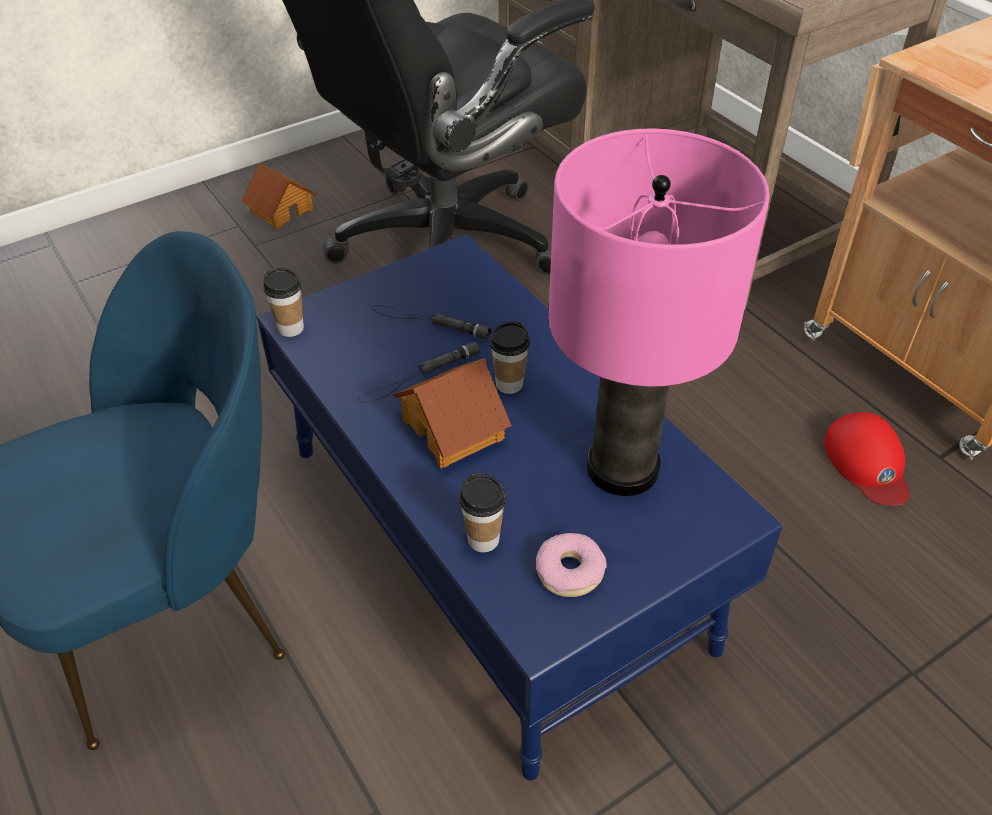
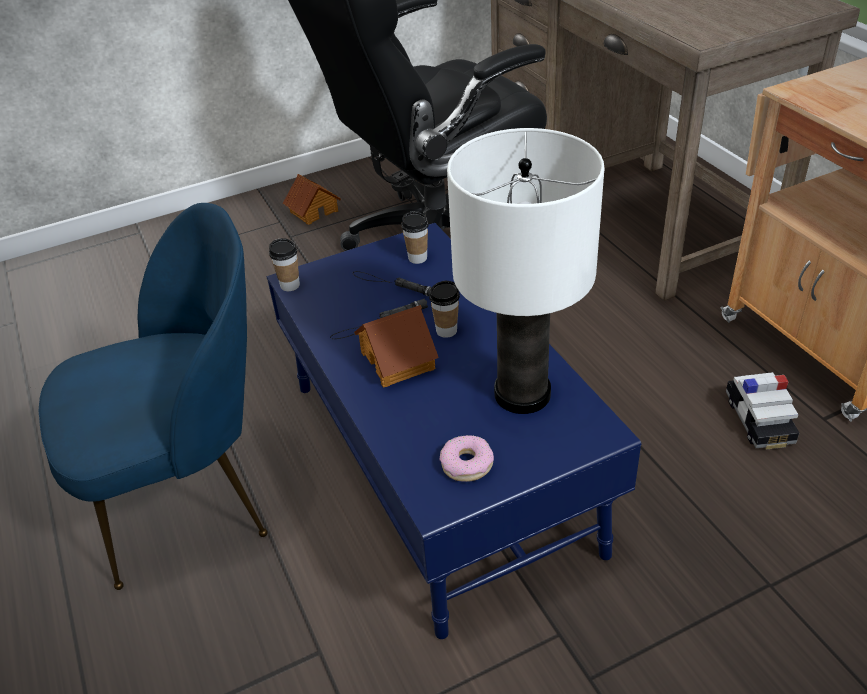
camera: 10 degrees right, 5 degrees down
cup [459,473,506,552] -> cup moved to [401,211,429,264]
pink table lamp [548,128,770,496] -> white table lamp [447,128,605,414]
red cap [824,412,910,506] -> toy car [726,372,799,450]

